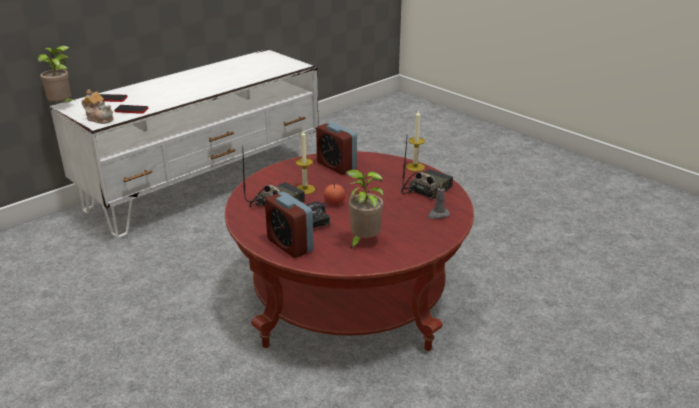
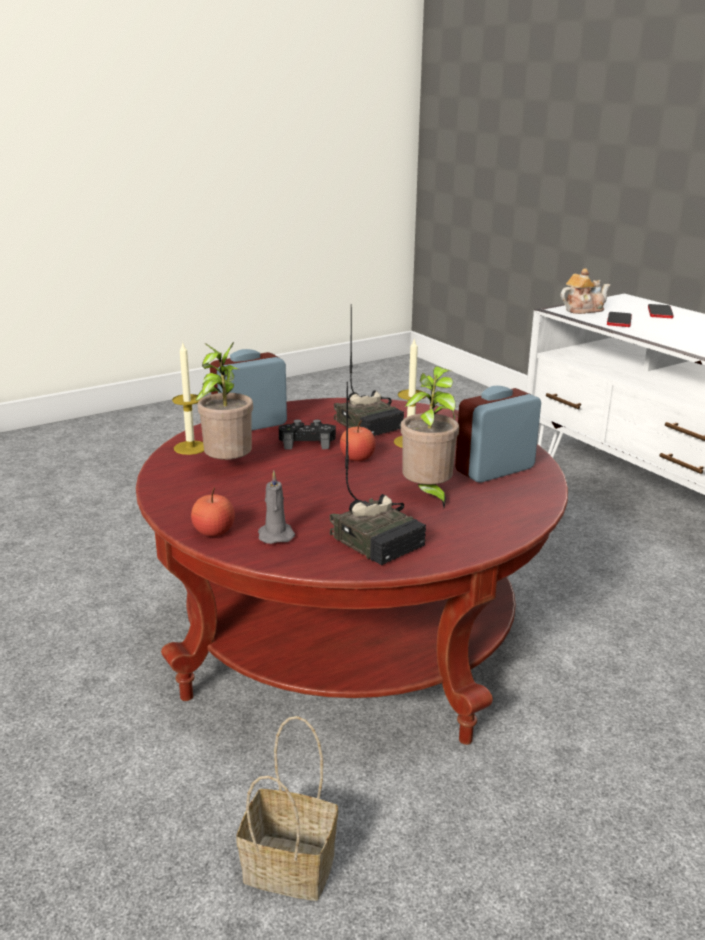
camera: 100 degrees right, 5 degrees down
potted plant [37,46,73,102] -> potted plant moved to [401,366,461,508]
teapot [82,89,114,124] -> teapot turned 150 degrees counterclockwise [561,268,611,314]
candle [406,111,425,172] -> candle moved to [172,343,204,455]
none -> apple [191,487,235,537]
none -> basket [236,716,338,901]

